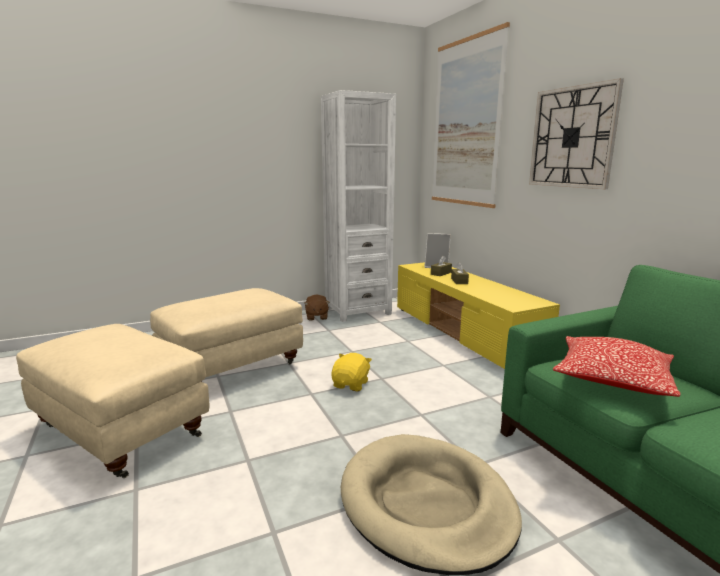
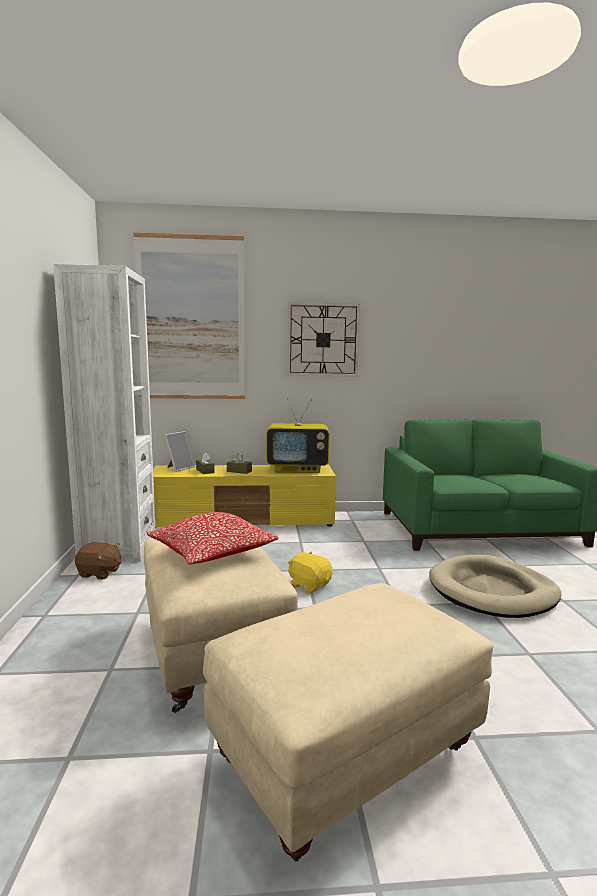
camera: 70 degrees left, 5 degrees down
pillow [553,336,681,397] -> pillow moved to [147,512,278,565]
none -> television [266,398,330,473]

